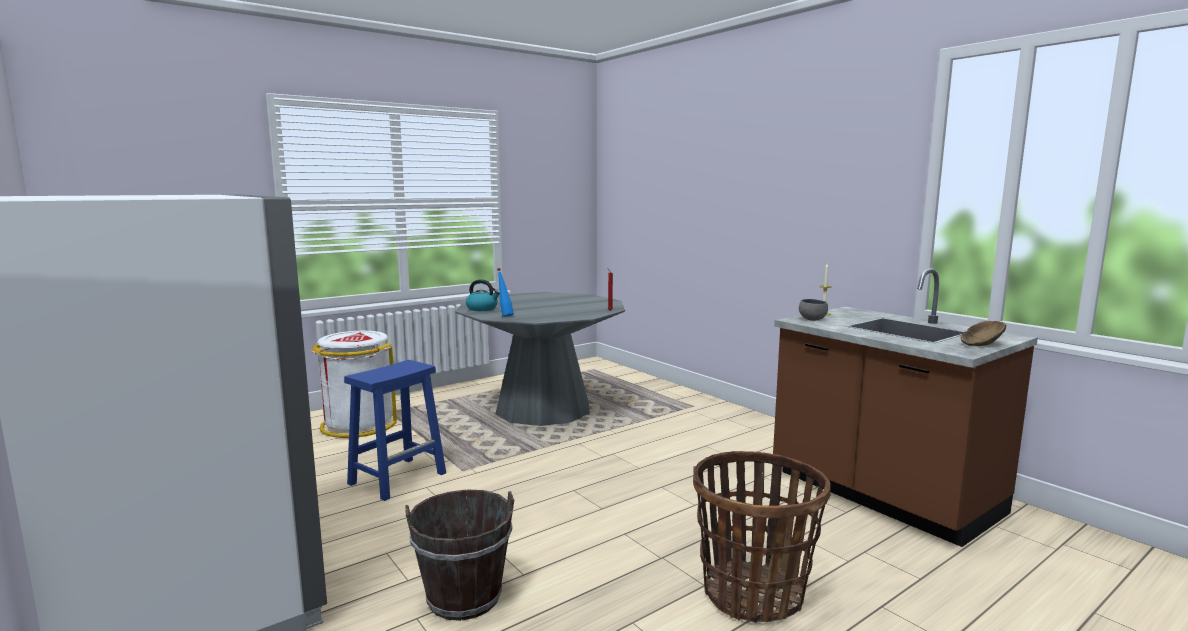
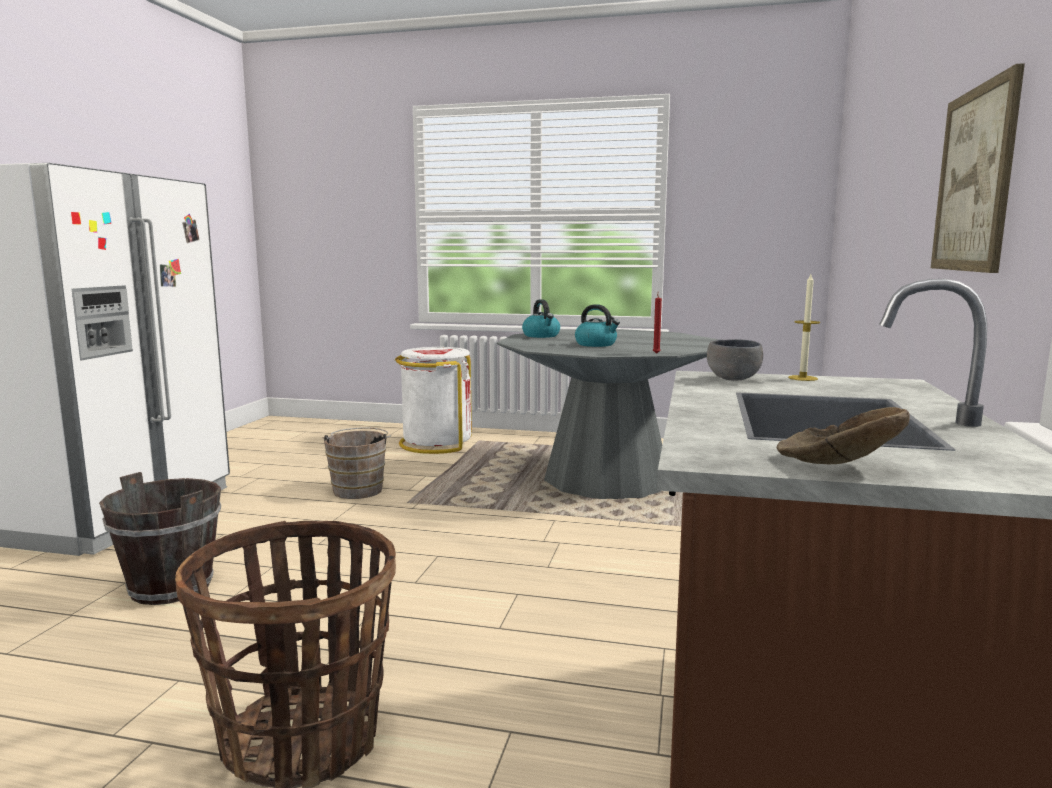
camera: 50 degrees right, 0 degrees up
blue stool [344,360,446,501] -> brown bucket [322,427,391,499]
blue bottle [497,268,514,317] -> none
none -> kettle [575,304,620,347]
none -> picture [931,63,1025,273]

